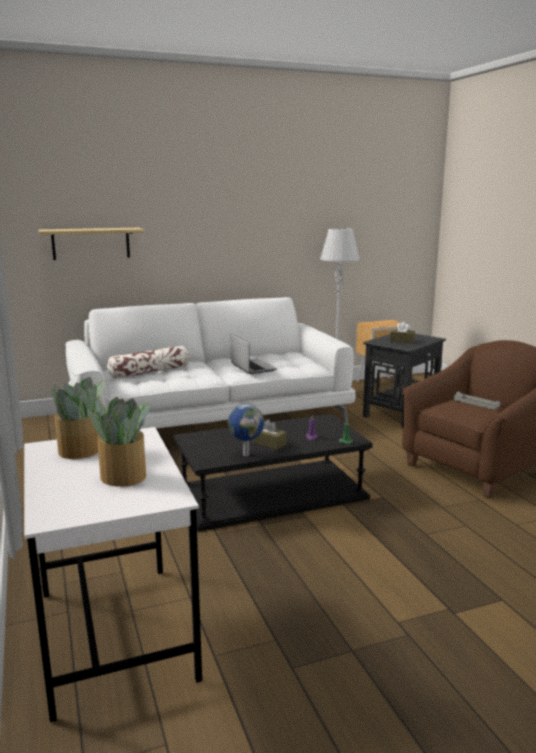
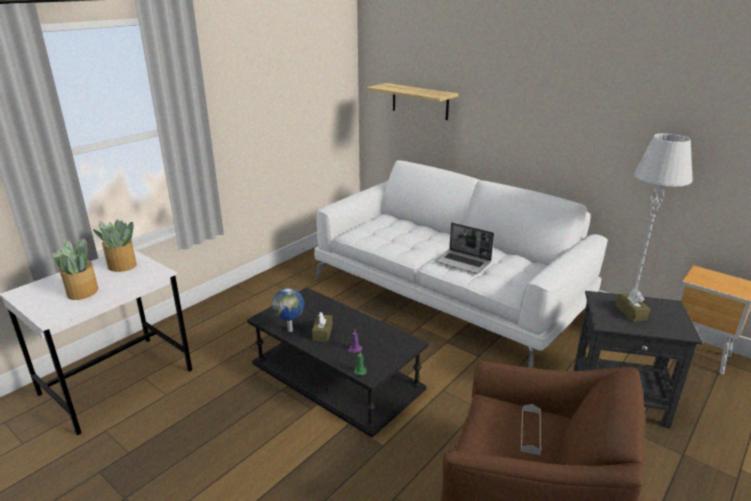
camera: 60 degrees right, 10 degrees up
pillow [107,345,189,379] -> none
laptop [231,334,277,374] -> laptop turned 90 degrees clockwise [435,222,494,274]

